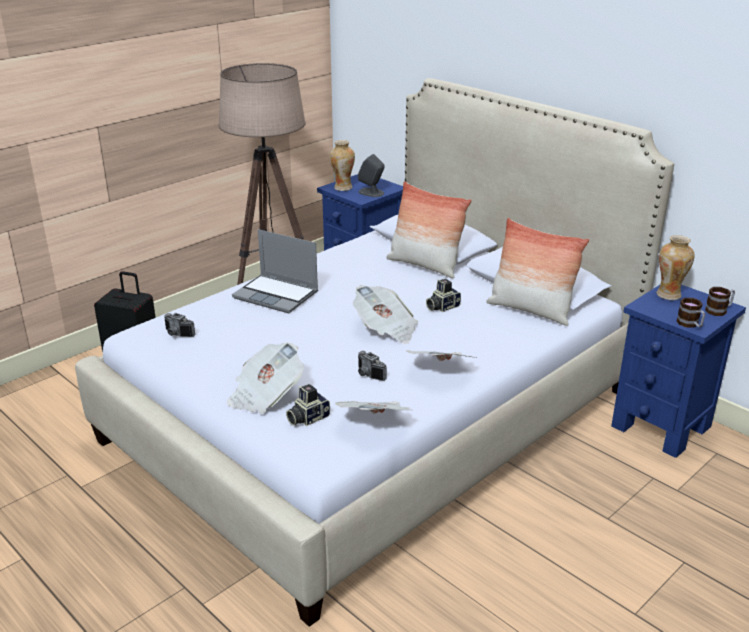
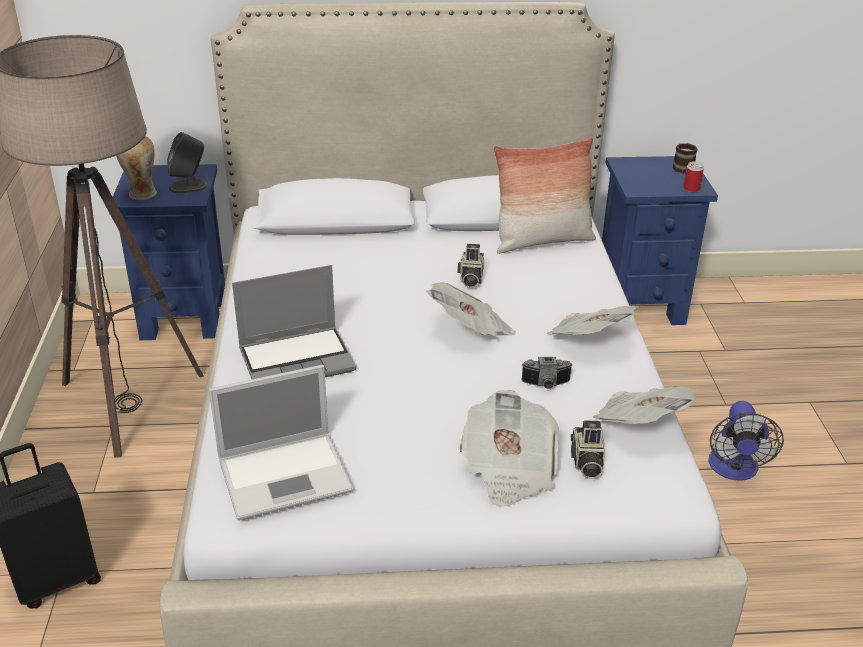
camera: 50 degrees left, 5 degrees up
camera [164,313,195,337] -> laptop [209,365,353,520]
pillow [386,181,472,278] -> none
vase [656,235,695,300] -> none
mug [677,298,705,328] -> can [683,161,704,192]
none -> fan [709,401,784,481]

